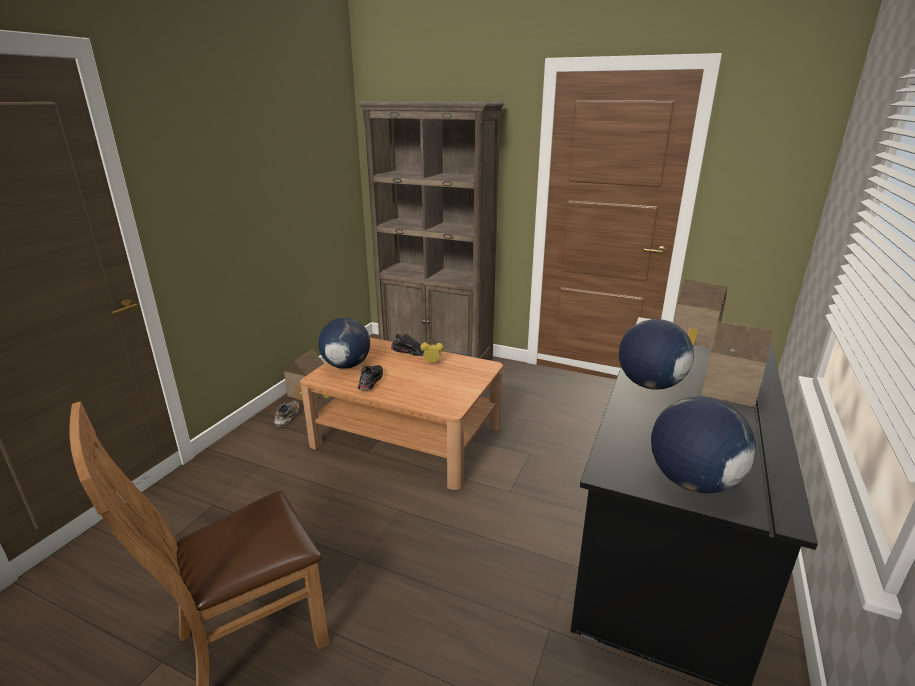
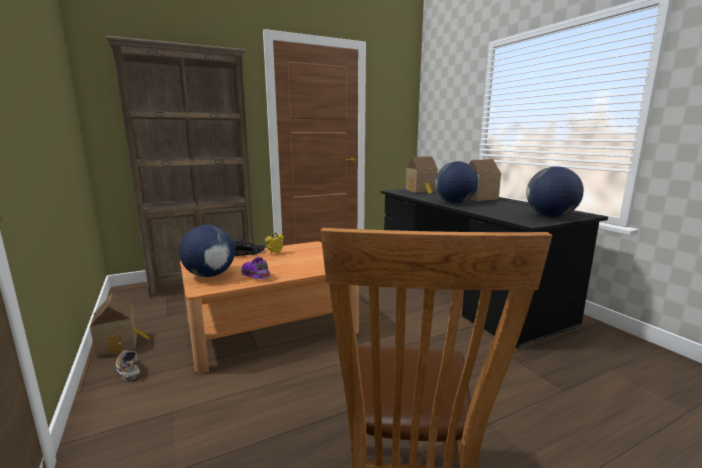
camera: 50 degrees left, 10 degrees down
black shoe [358,365,383,391] -> purple shoe [241,257,270,279]

